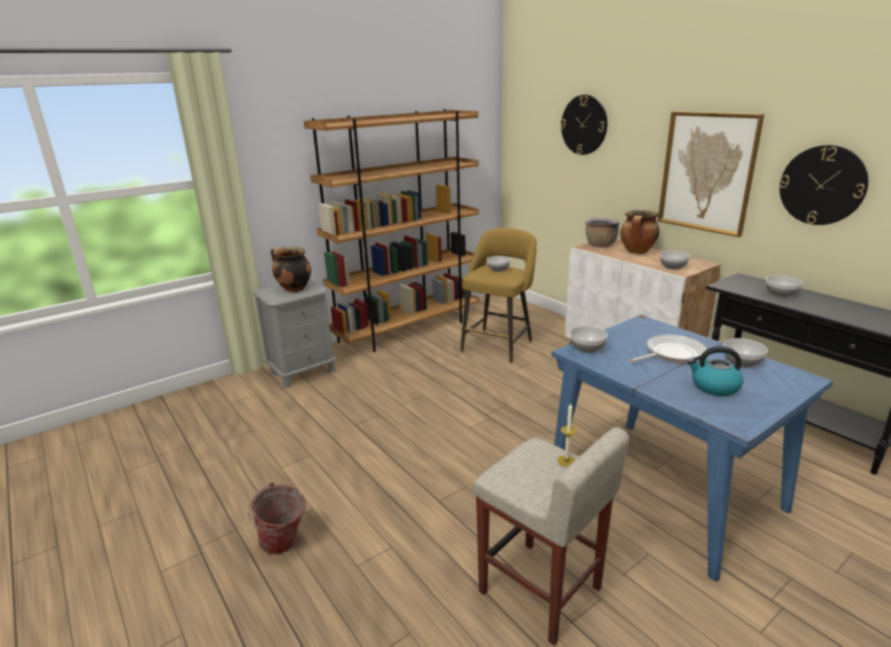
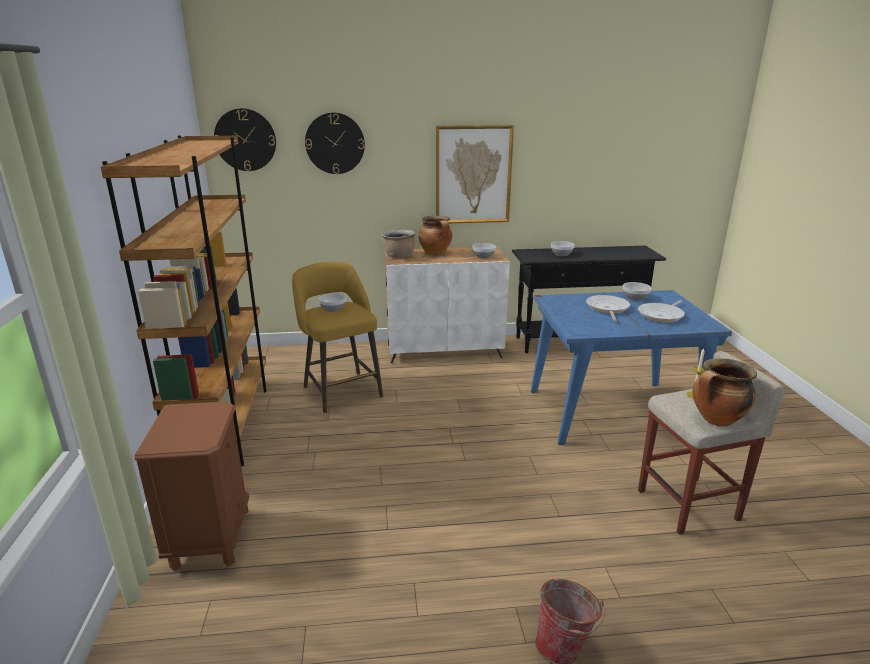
camera: 60 degrees left, 0 degrees up
grey nightstand [253,279,336,388] -> brown nightstand [135,401,250,571]
cooking pot [271,247,311,292] -> cooking pot moved to [692,358,757,426]
bowl [570,326,608,353] -> none
kettle [687,346,744,396] -> frying pan [638,300,685,323]
wall clock [779,145,868,225] -> wall clock moved to [214,108,276,171]

